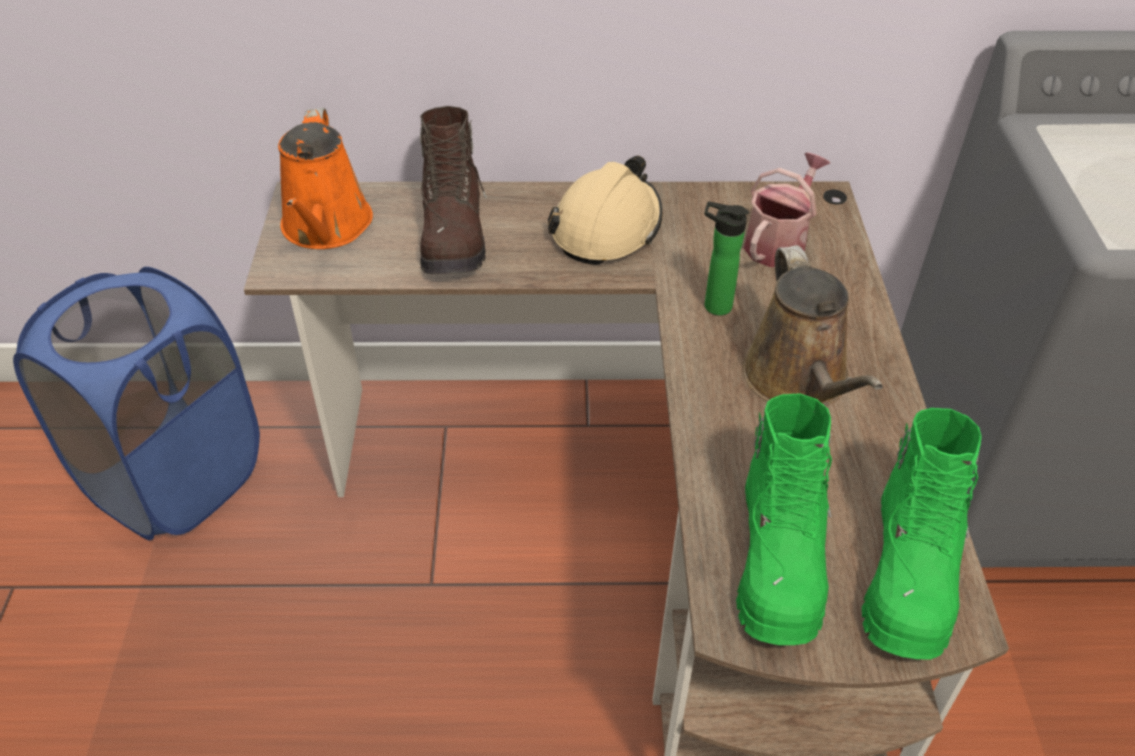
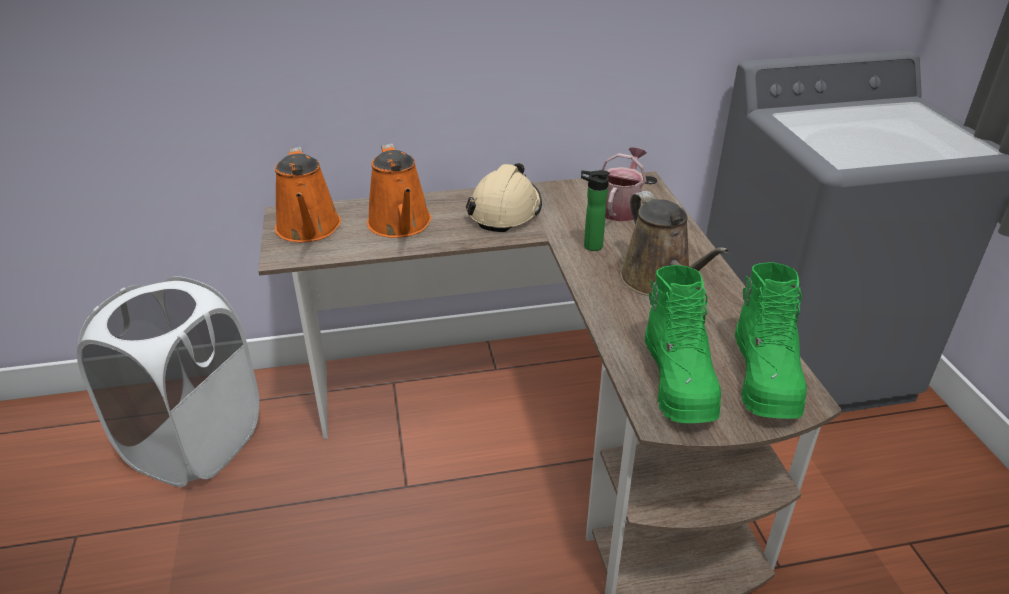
camera: 10 degrees left, 10 degrees down
blue laundry basket [13,267,260,540] -> white laundry basket [77,276,259,487]
brown boot [420,106,487,274] -> orange watering can [367,143,431,238]

